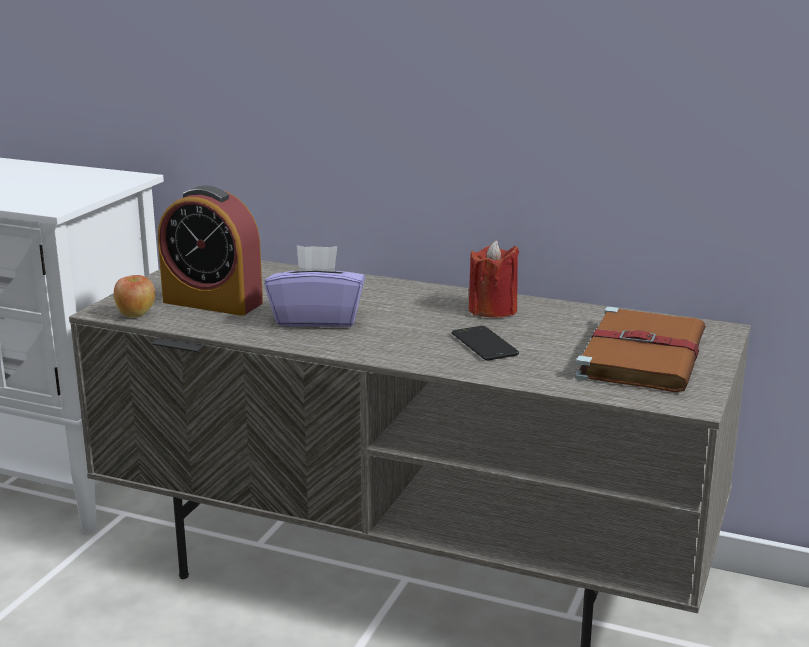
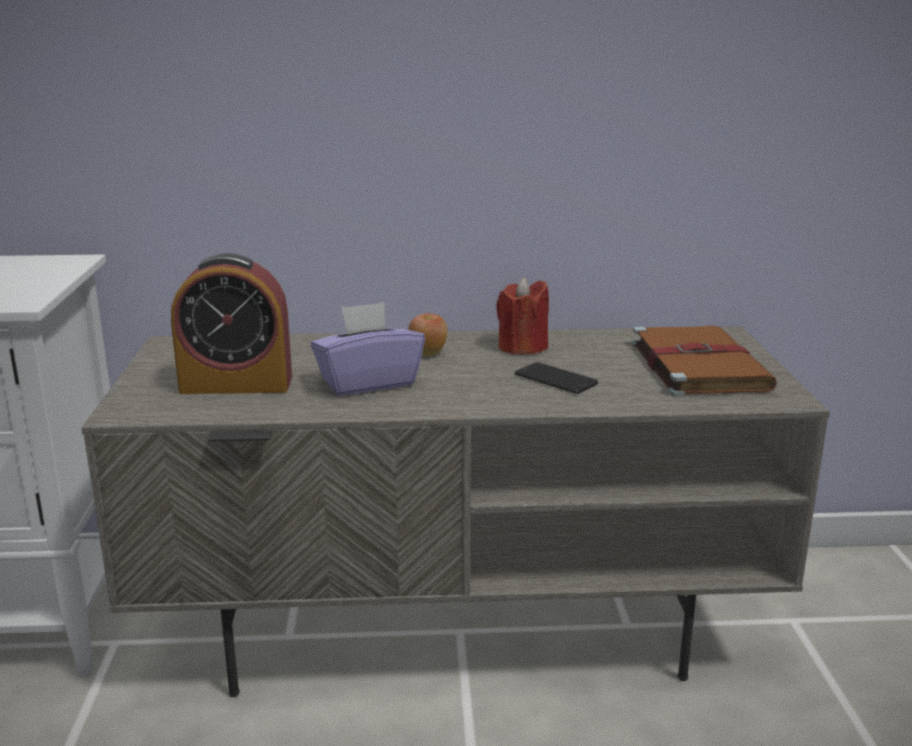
camera: 25 degrees left, 0 degrees up
apple [114,275,155,318] -> apple moved to [408,313,448,356]

